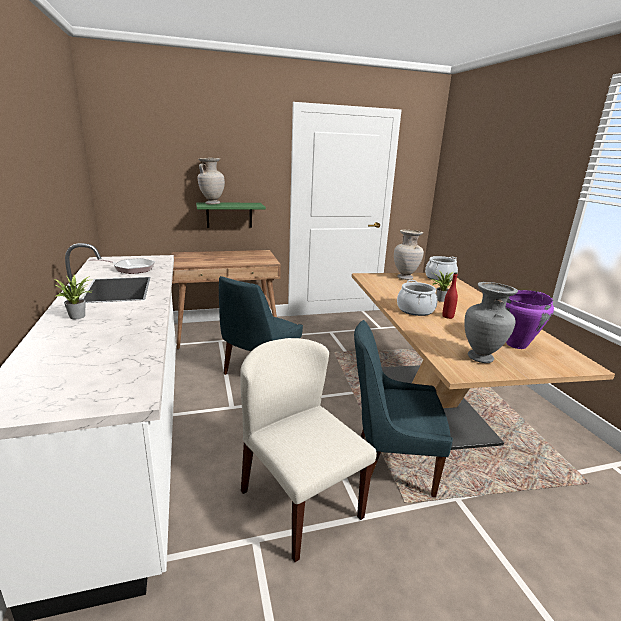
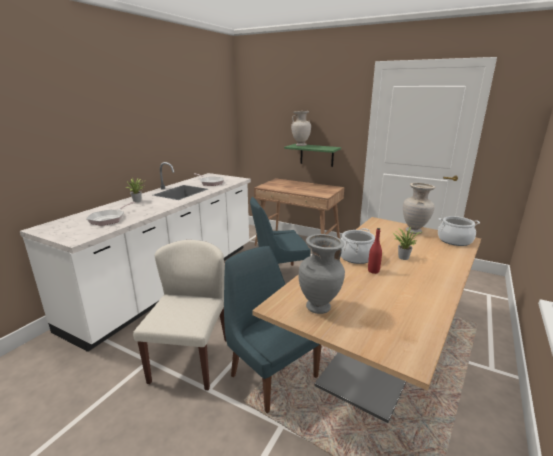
camera: 45 degrees right, 0 degrees up
purple cooking pot [505,290,554,349] -> none
none -> frying pan [86,202,136,226]

